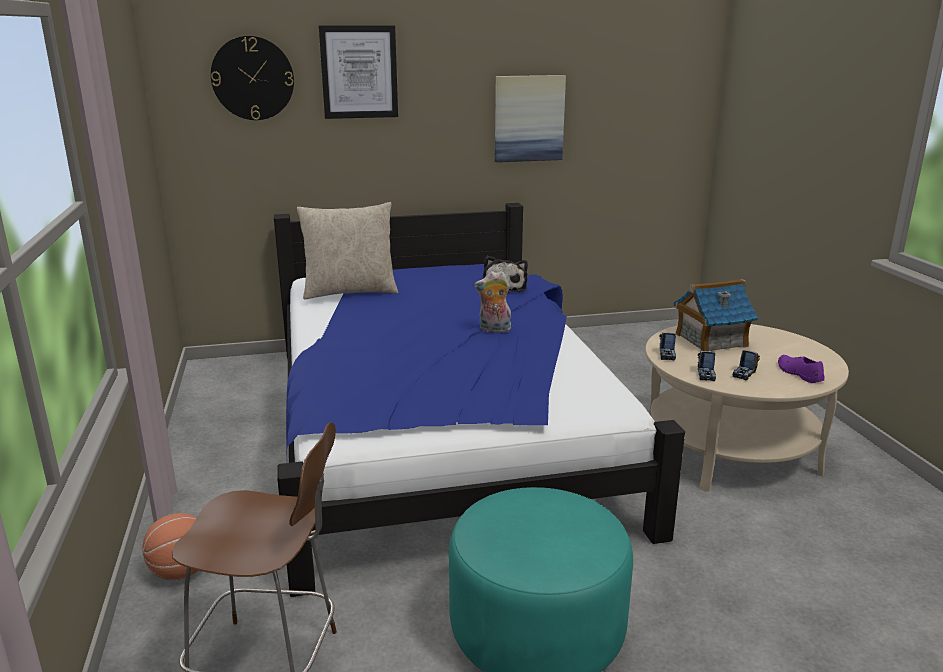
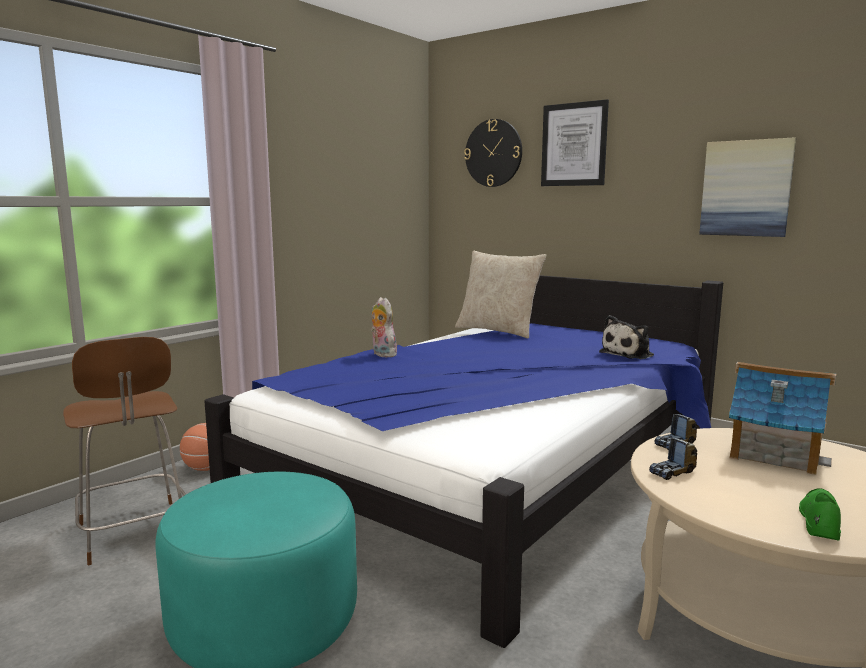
camera: 50 degrees right, 10 degrees down
plush toy [474,271,511,333] -> plush toy moved to [371,297,397,357]
toy truck [733,350,760,380] -> none
purple shoe [778,355,825,383] -> green shoe [799,488,841,541]

